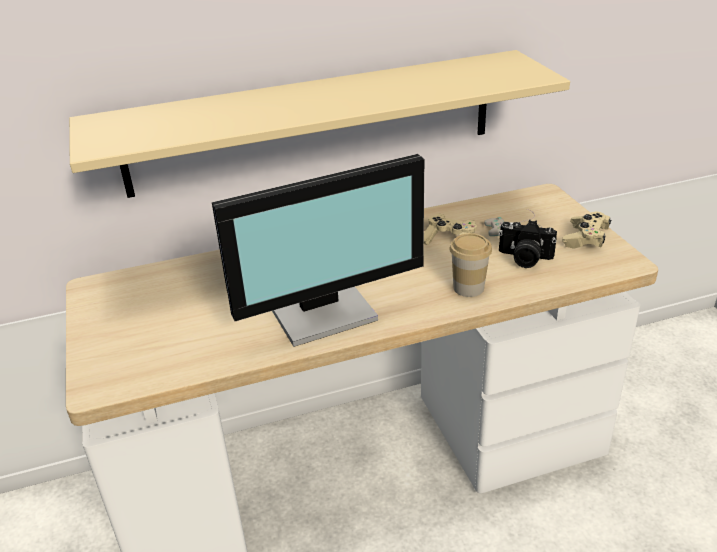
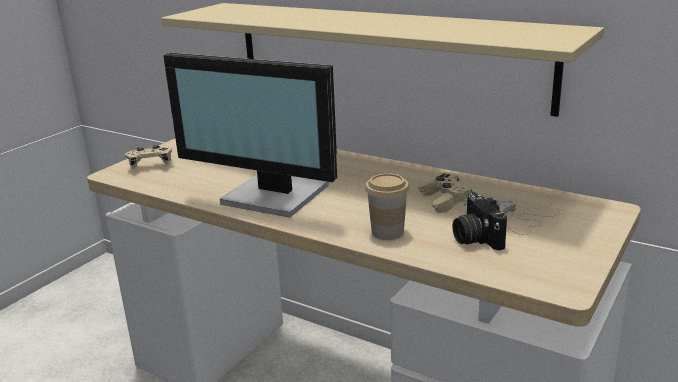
camera: 50 degrees right, 10 degrees down
beige game controller [562,211,612,249] -> beige game controller moved to [125,145,172,169]

